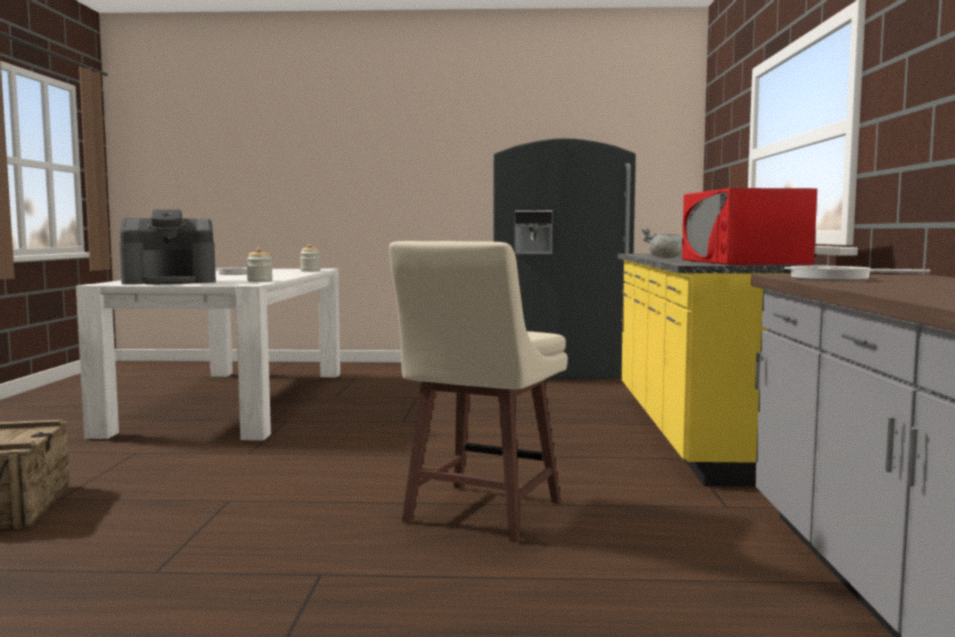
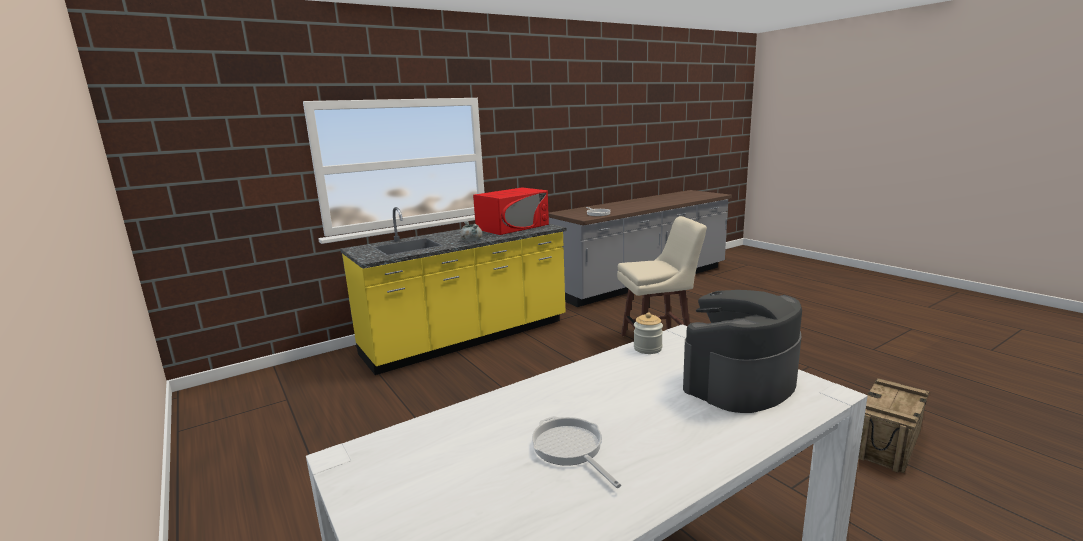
camera: 125 degrees left, 10 degrees up
coffee machine [119,209,216,285] -> coffee machine turned 75 degrees counterclockwise [683,290,802,413]
jar [300,244,320,272] -> none
grey fridge [493,138,636,379] -> none

